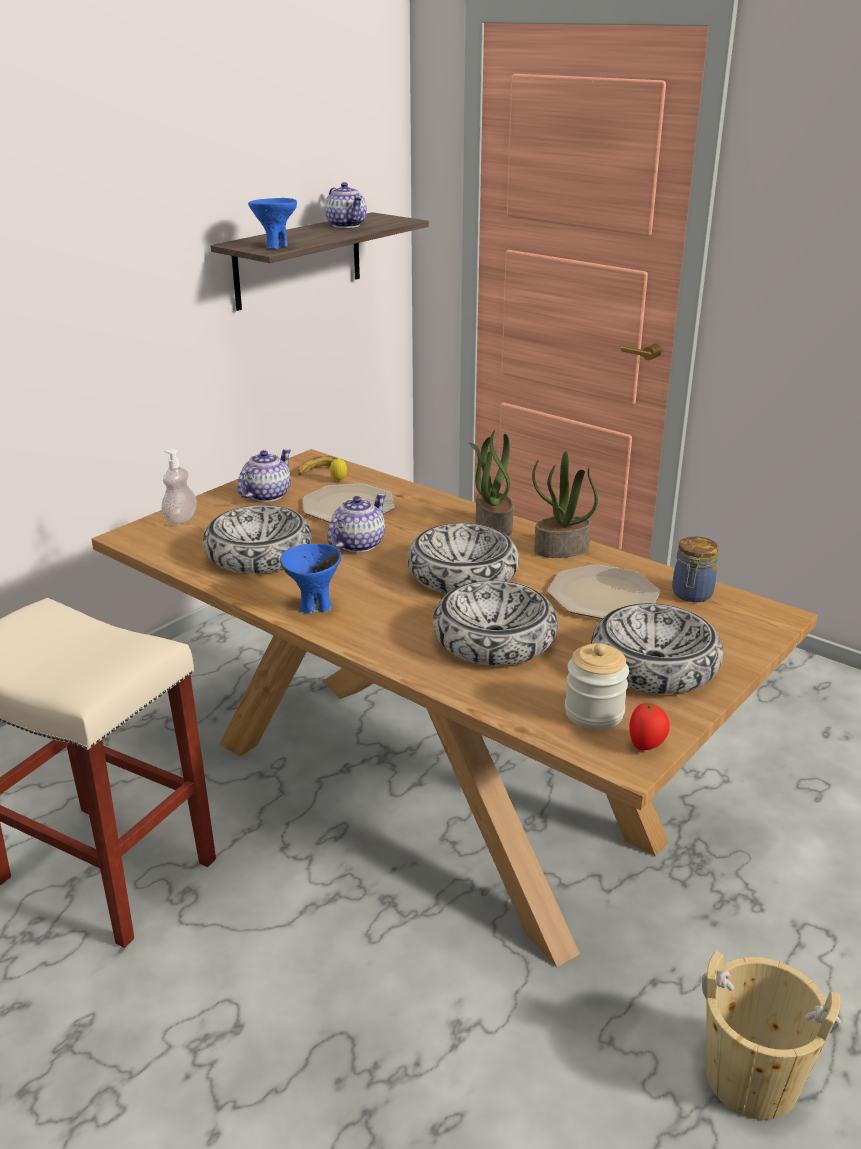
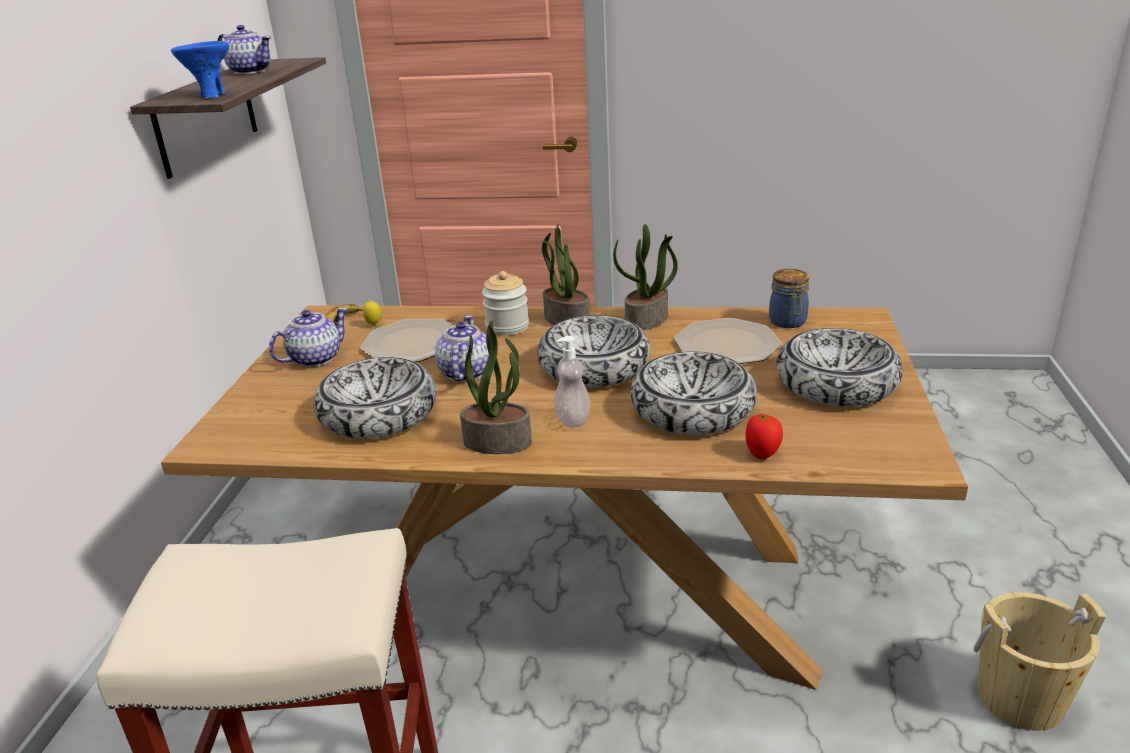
camera: 30 degrees left, 0 degrees up
soap dispenser [161,449,197,524] -> soap dispenser moved to [554,336,590,428]
teapot [237,449,291,502] -> teapot turned 45 degrees clockwise [269,308,348,367]
blue bowl [280,544,342,614] -> potted plant [460,321,532,454]
jar [565,643,629,730] -> jar moved to [482,271,529,336]
tomato [630,702,670,751] -> tomato moved to [746,412,783,459]

